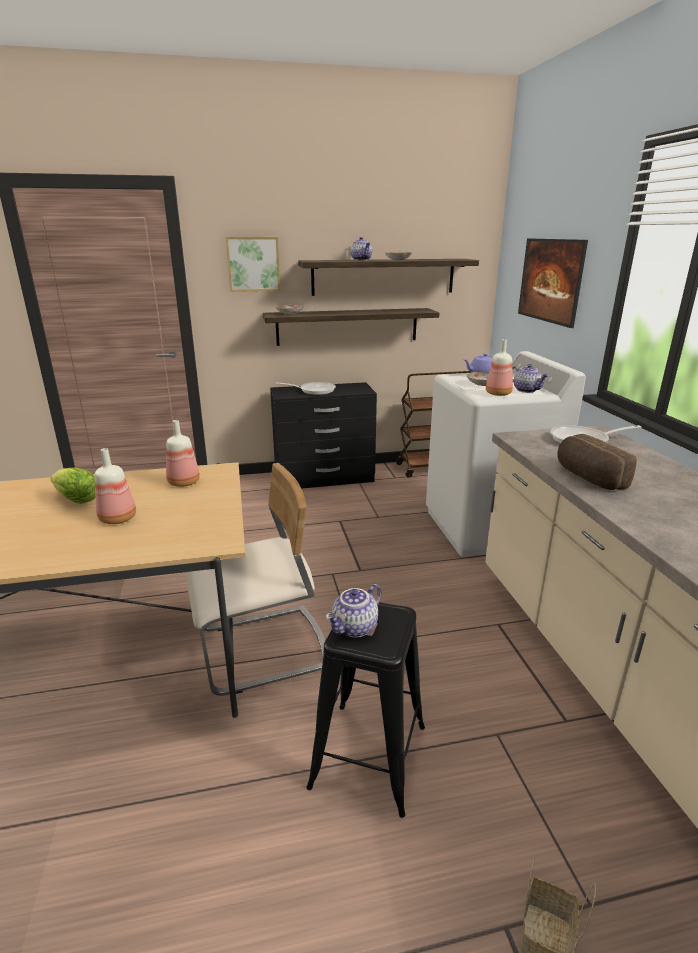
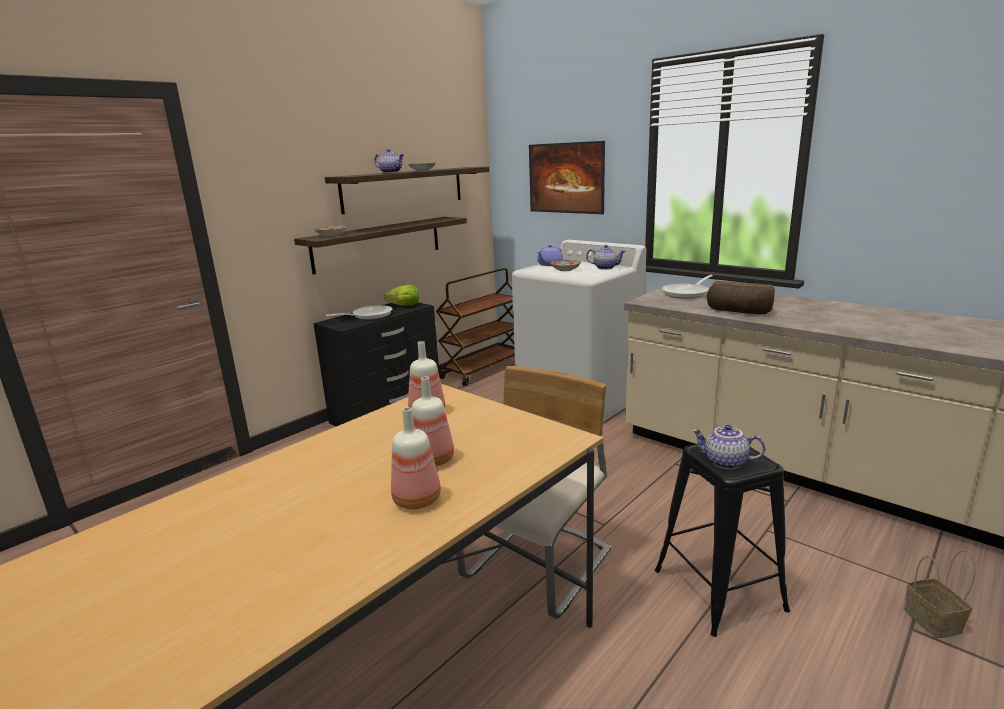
camera: 35 degrees left, 5 degrees down
lettuce [50,468,95,504] -> lettuce moved to [384,285,419,306]
picture [226,237,281,292] -> none
teapot [326,584,382,637] -> teapot turned 105 degrees clockwise [691,425,765,469]
bottle [486,339,513,396] -> bottle moved to [391,407,441,509]

